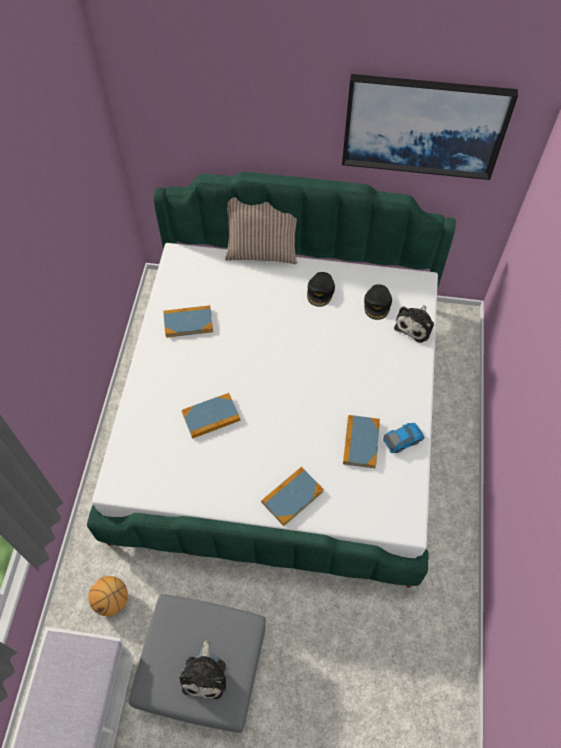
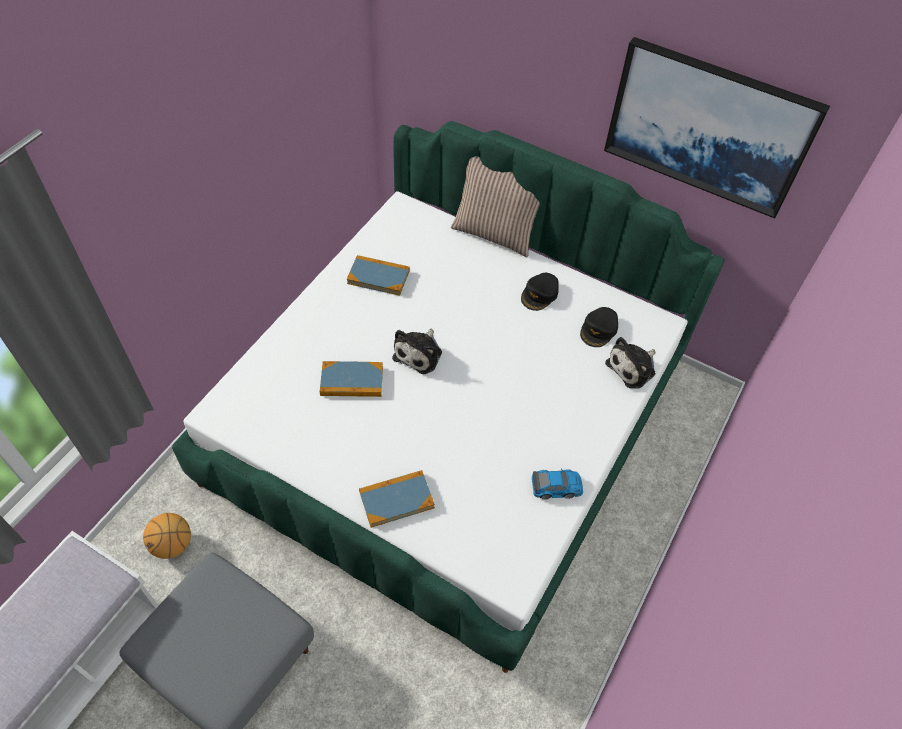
camera: 20 degrees right, 5 degrees down
plush toy [179,640,226,699] -> plush toy moved to [392,329,442,374]
book [343,415,380,468] -> none

